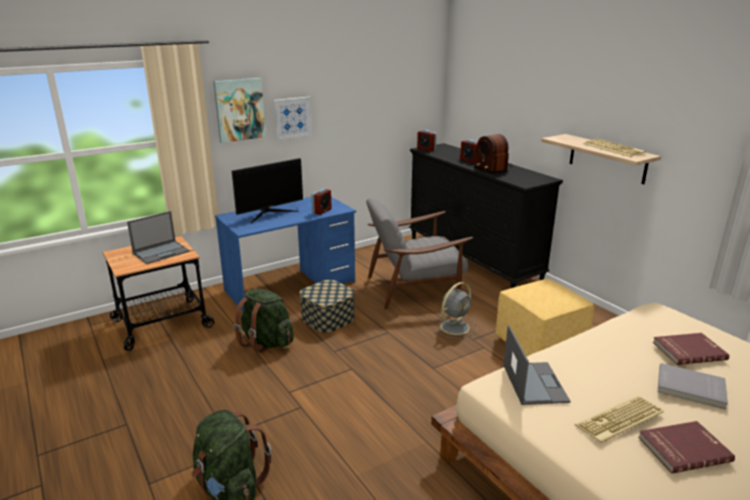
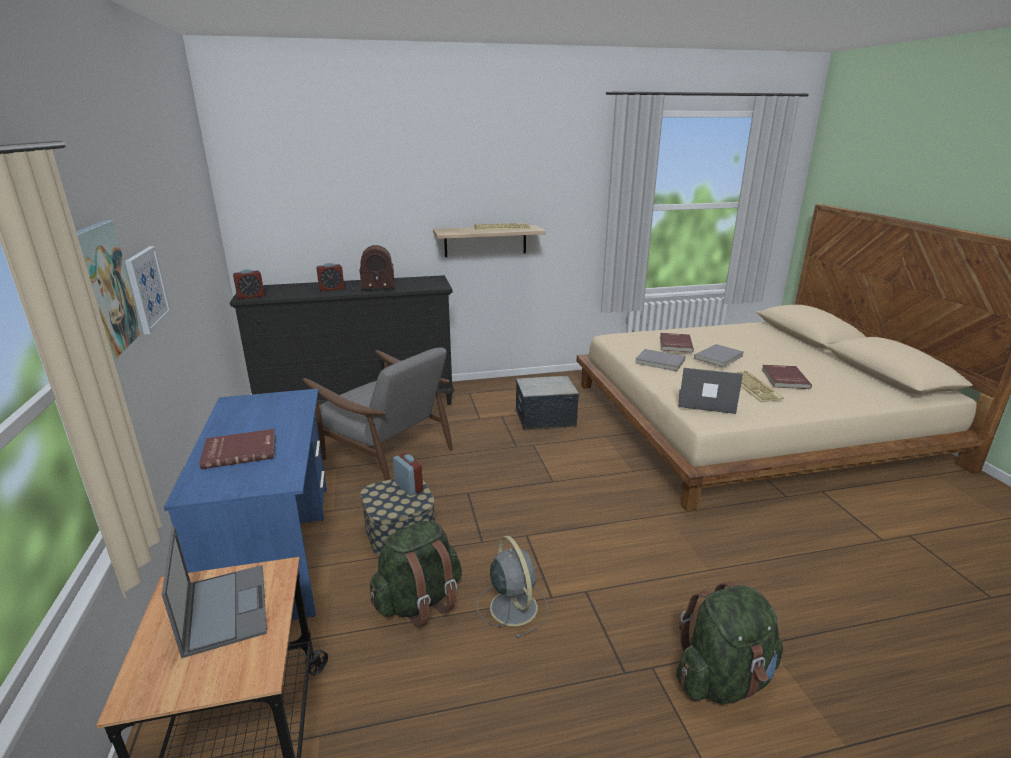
camera: 70 degrees left, 0 degrees up
monitor [232,158,303,223] -> red book [199,429,276,469]
alarm clock [311,189,332,215] -> alarm clock moved to [393,453,423,496]
grey armchair [366,198,473,310] -> grey armchair turned 60 degrees counterclockwise [303,347,453,481]
grey fan [434,282,477,338] -> grey fan moved to [476,536,549,638]
yellow ottoman [495,279,594,357] -> storage box [515,376,579,430]
none -> grey book [635,349,686,371]

